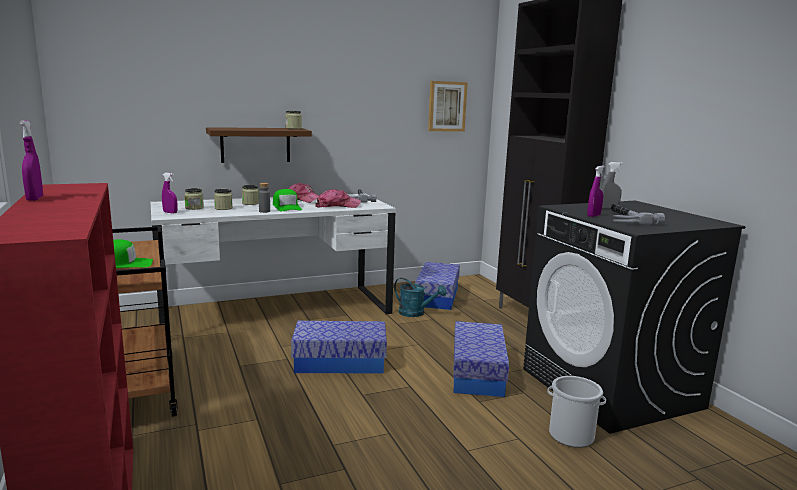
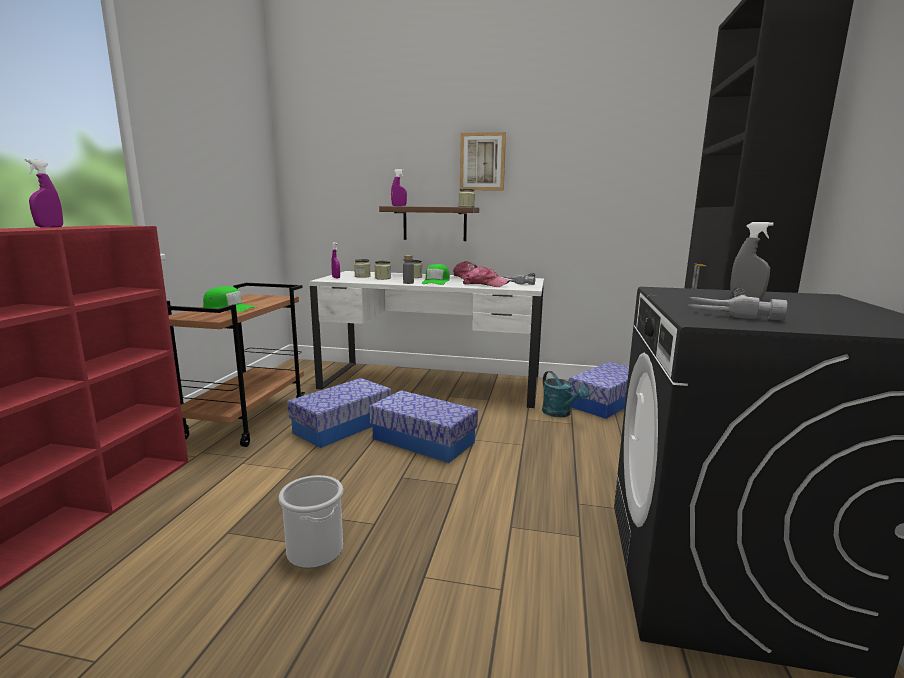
camera: 35 degrees right, 0 degrees up
picture [428,81,468,132] -> picture moved to [460,132,506,190]
storage box [453,321,509,397] -> storage box moved to [288,378,391,448]
bucket [548,376,606,448] -> bucket moved to [279,475,343,569]
purple spray bottle [587,166,605,217] -> purple spray bottle moved to [391,169,407,206]

